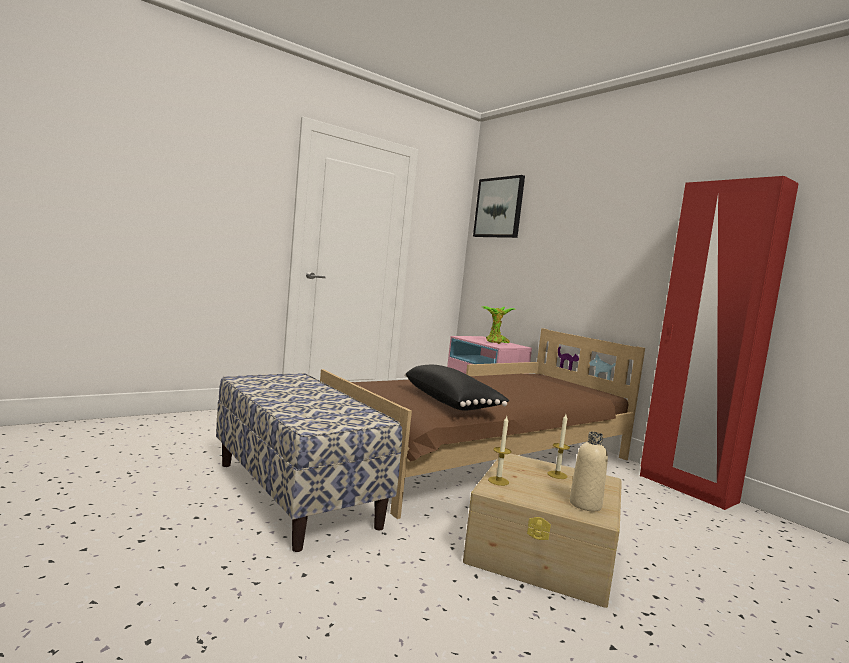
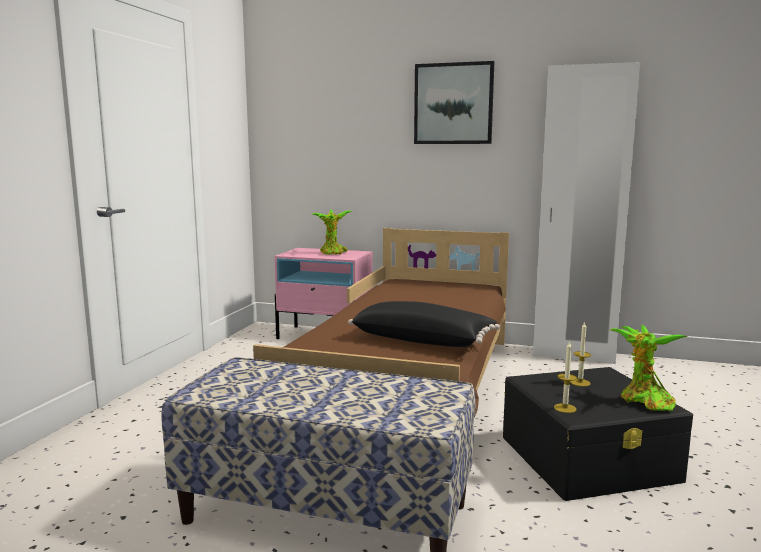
camera: 35 degrees left, 5 degrees up
beige storage box [463,454,622,608] -> black storage box [503,367,693,501]
picture [473,175,525,238] -> picture moved to [414,61,494,144]
beige bottle [570,432,608,511] -> potted plant [610,325,688,411]
red wardrobe [640,176,799,510] -> white wardrobe [533,62,640,364]

